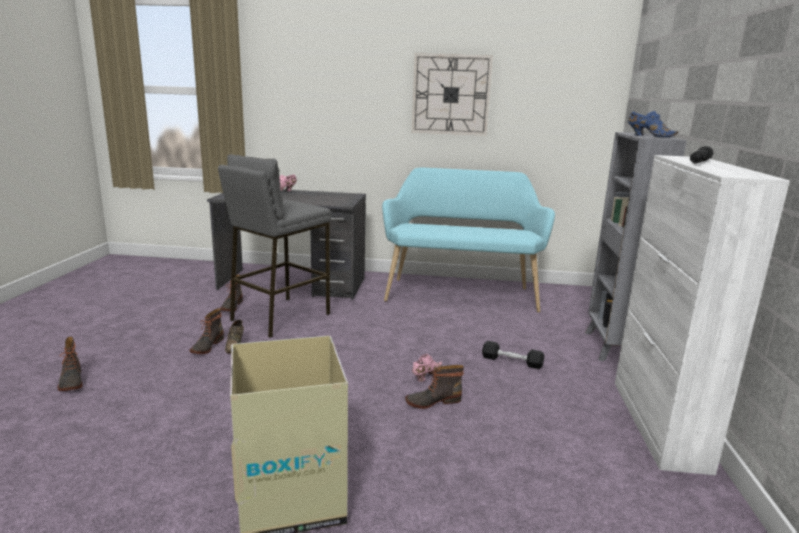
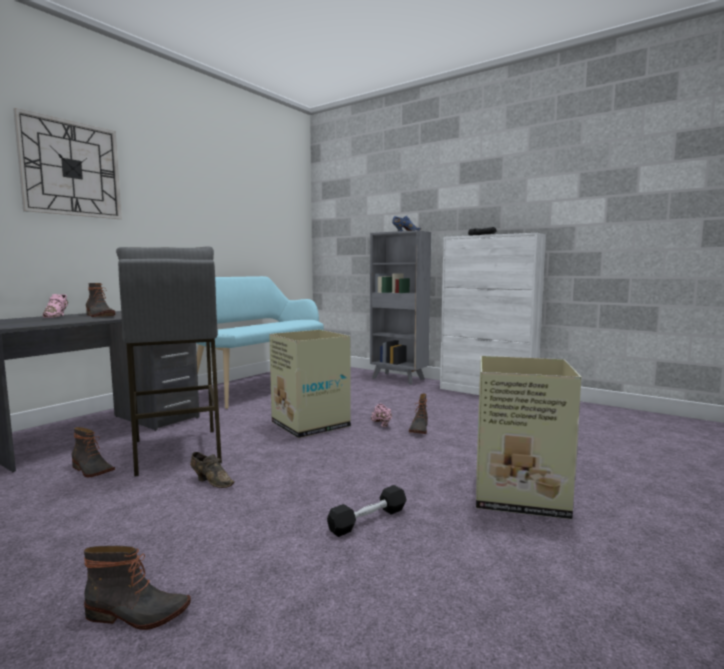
camera: 60 degrees left, 10 degrees down
boot [190,308,224,354] -> boot moved to [86,283,115,317]
wall clock [412,53,493,136] -> wall clock moved to [13,108,122,219]
black dumbbell [482,341,544,369] -> black dumbbell moved to [327,485,407,537]
none -> cardboard box [269,330,351,438]

